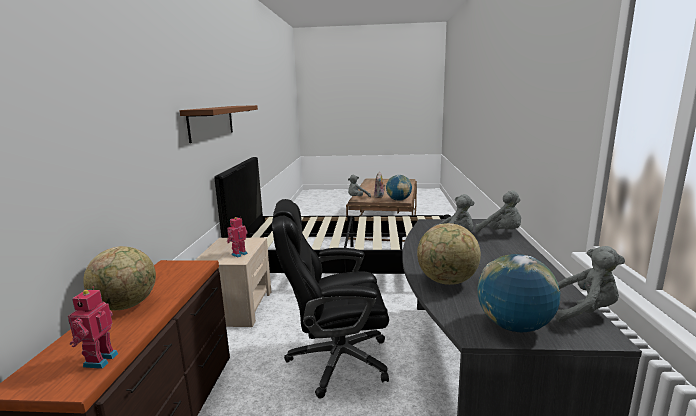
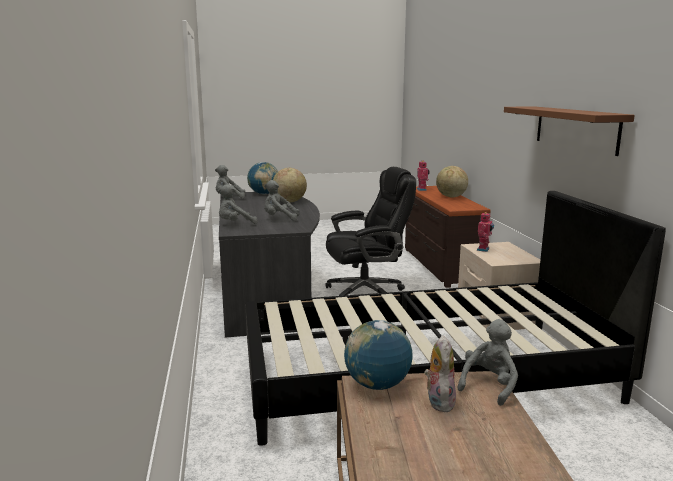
camera: 165 degrees right, 0 degrees up
grey plush toy [475,190,521,232] -> grey plush toy turned 60 degrees counterclockwise [218,185,258,224]

